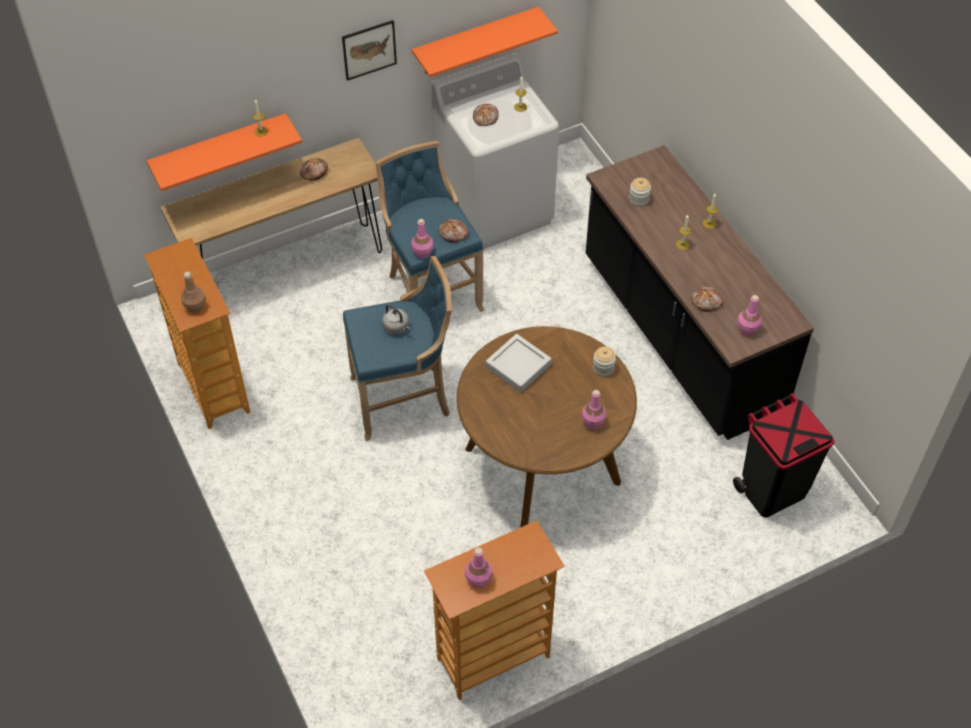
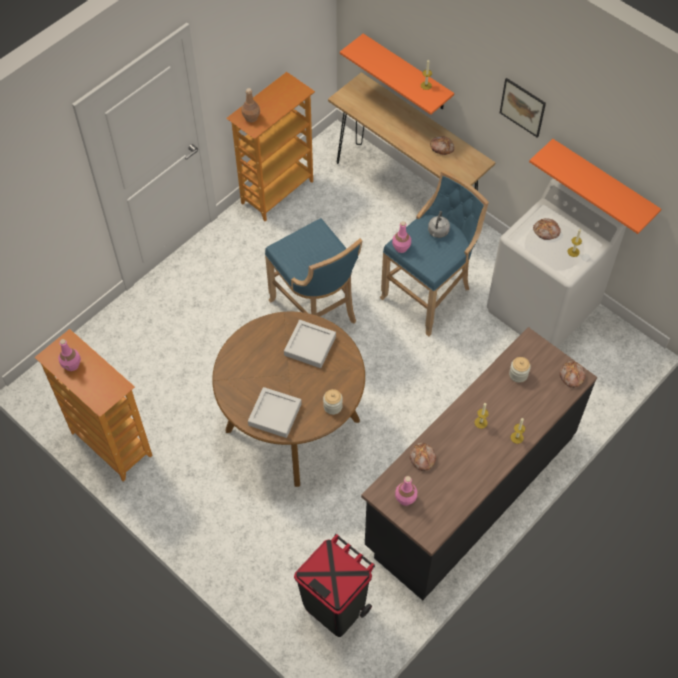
camera: 70 degrees right, 5 degrees up
grey kettle [382,304,410,335] -> grey kettle moved to [428,211,450,238]
bread [438,219,469,242] -> bread moved to [560,361,586,388]
pink bottle [582,390,606,429] -> grey tray [248,387,302,438]

